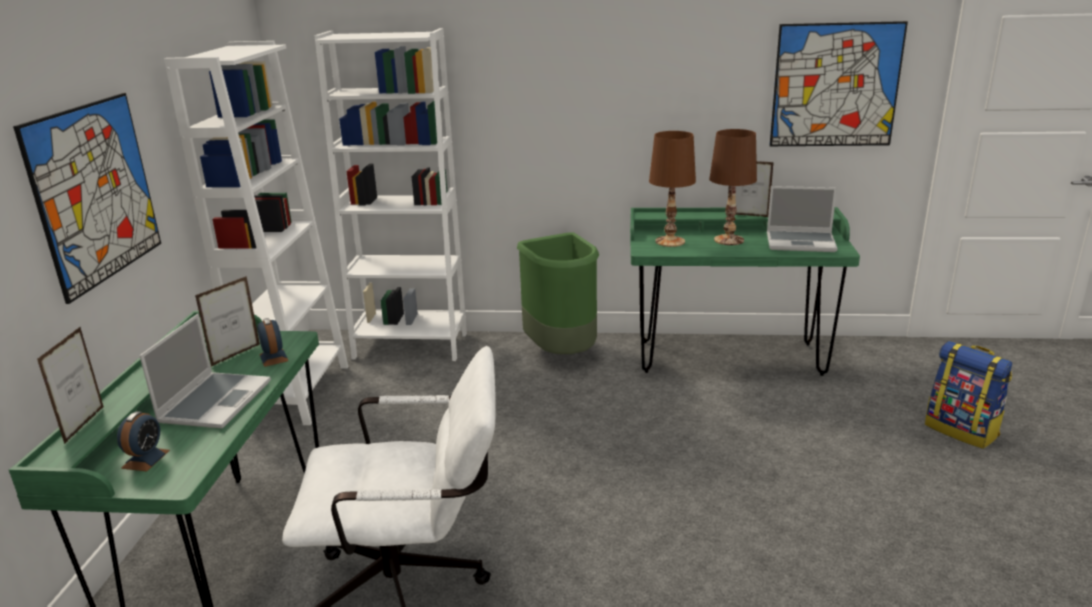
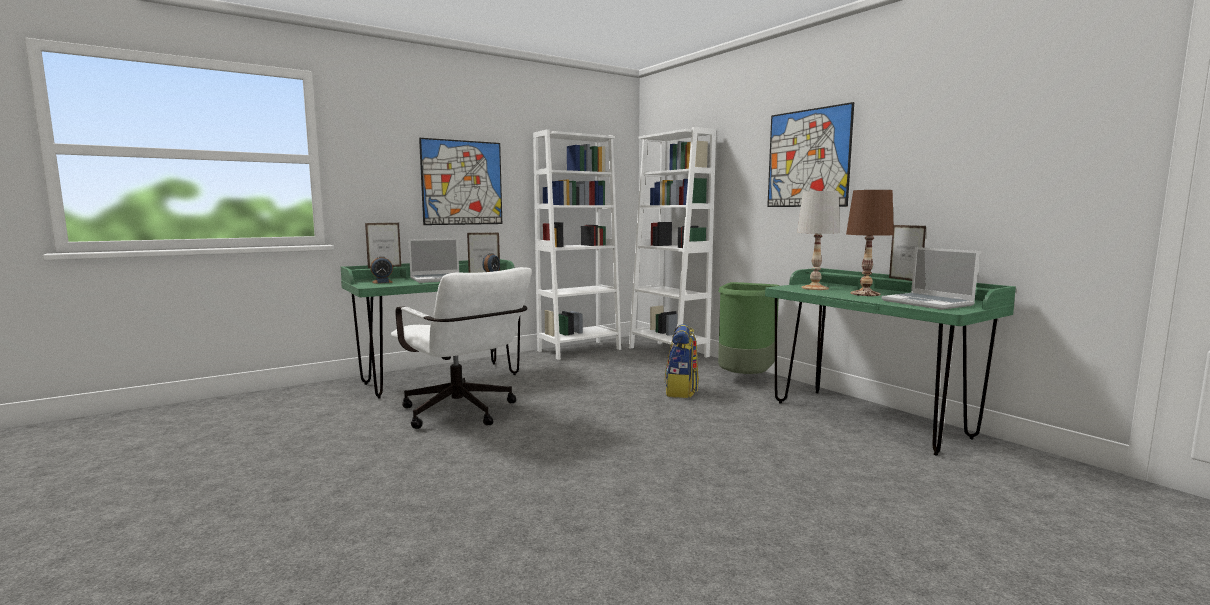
camera: 50 degrees right, 15 degrees down
brown table lamp [649,131,696,247] -> white table lamp [797,191,840,290]
picture [769,21,908,146] -> picture moved to [767,102,854,207]
backpack [925,341,1012,449] -> backpack moved to [665,324,699,398]

